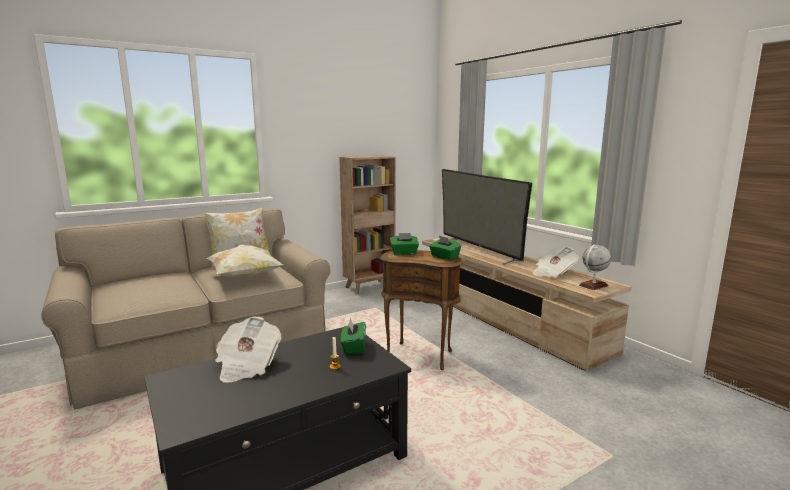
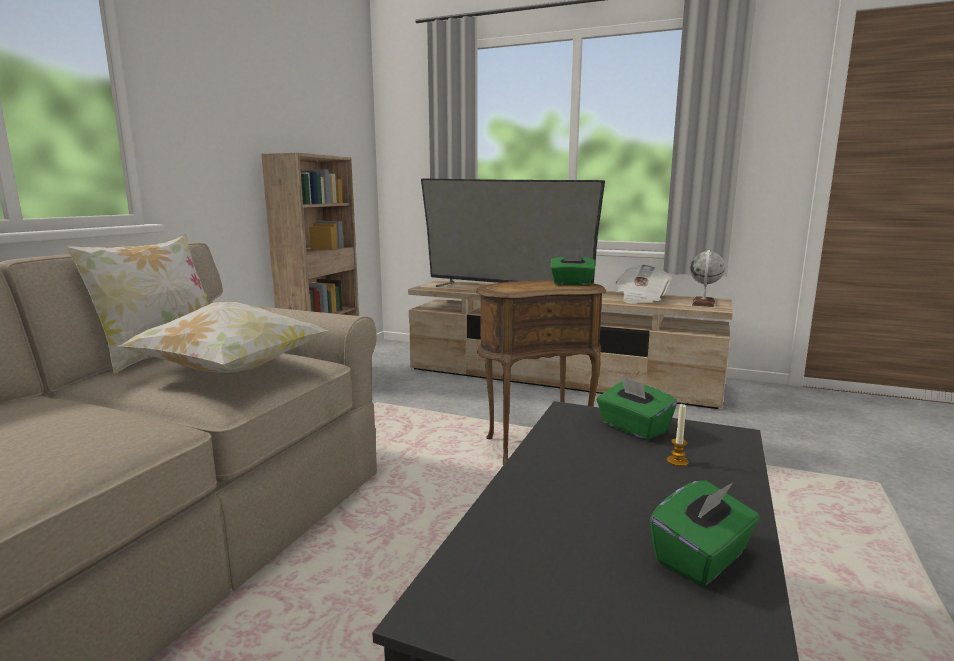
camera: 35 degrees left, 0 degrees up
newspaper [216,316,281,383] -> none
green tissue box [390,233,419,255] -> green tissue box moved to [650,480,760,586]

